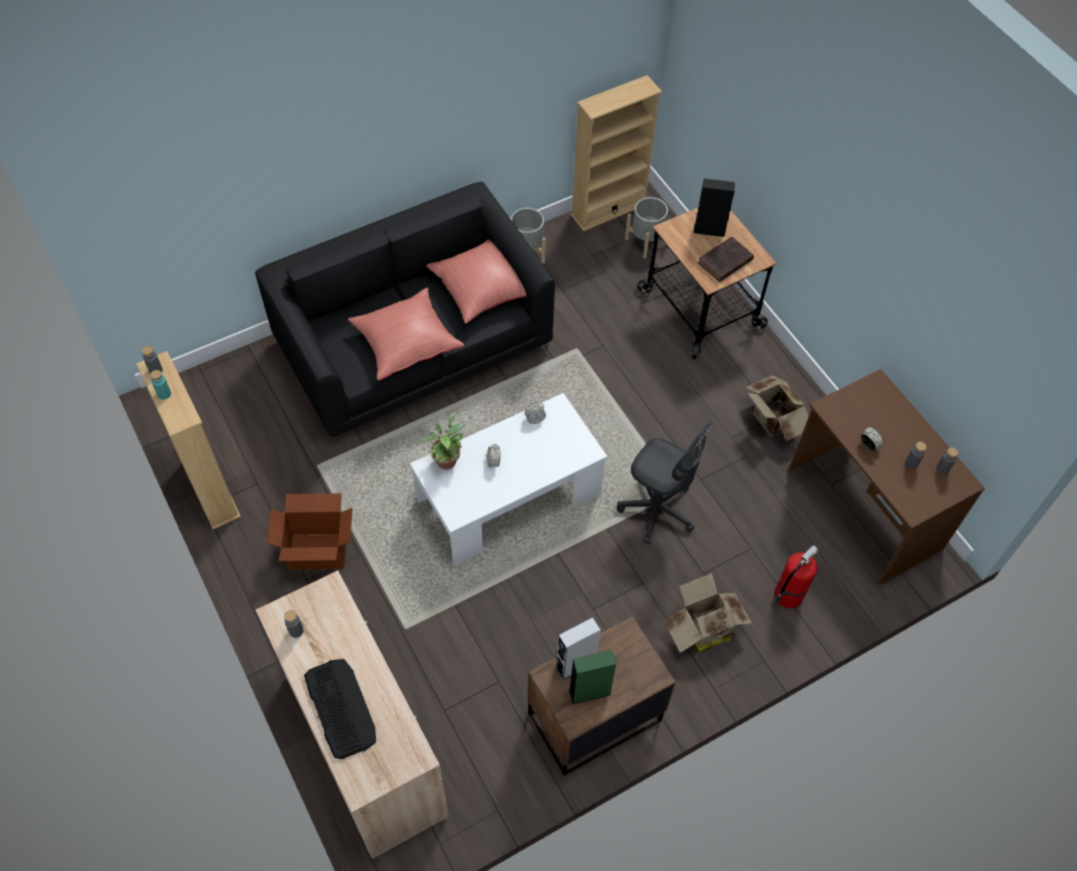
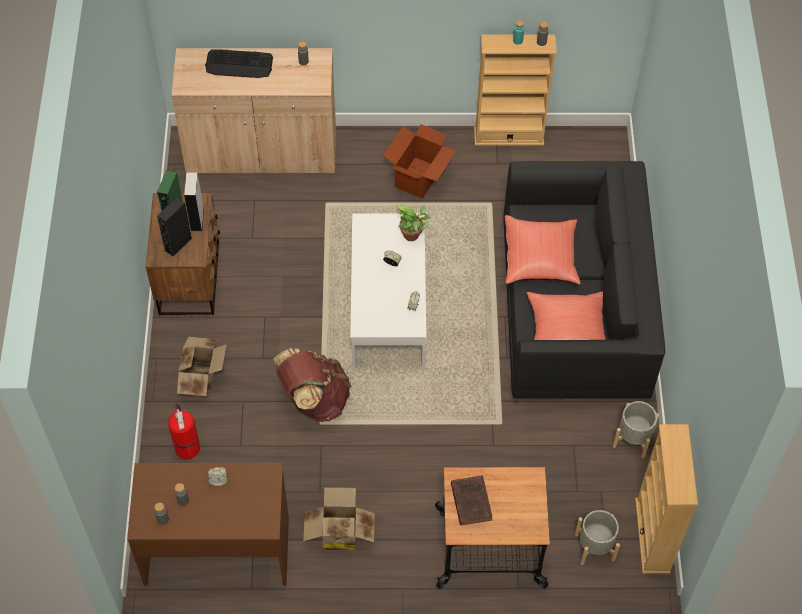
camera: 120 degrees right, 0 degrees up
grey office chair [617,423,713,544] -> brown backpack [273,348,351,422]
black speaker [694,179,735,237] -> black speaker moved to [157,197,192,257]

